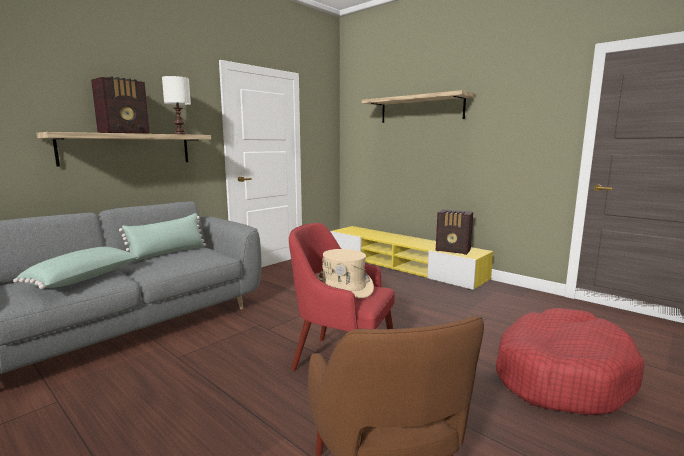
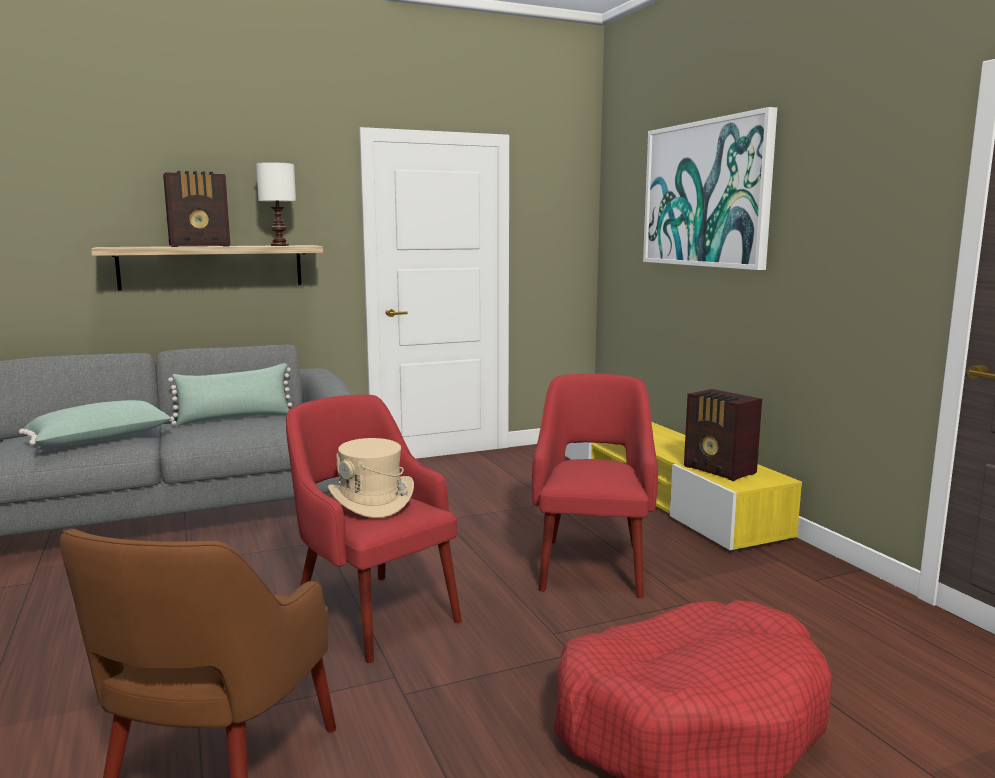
camera: 25 degrees right, 0 degrees up
shelf [362,90,475,123] -> picture [643,107,777,270]
none -> red armchair [532,374,658,598]

